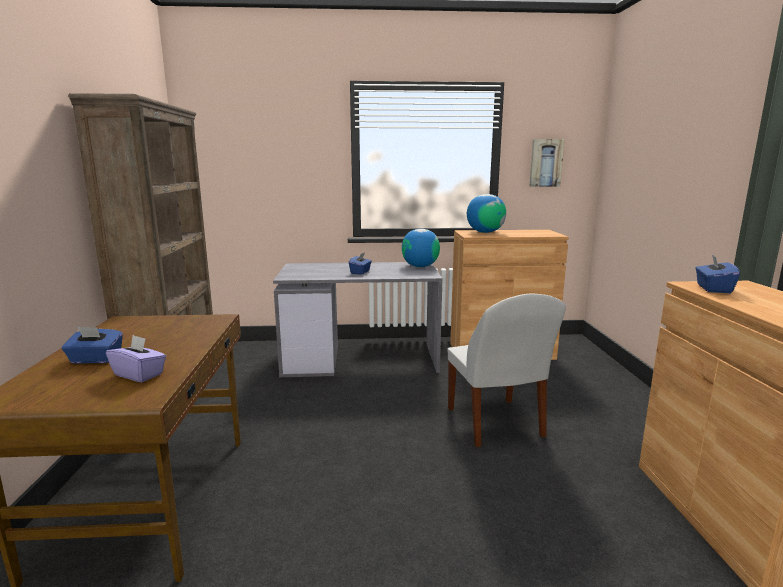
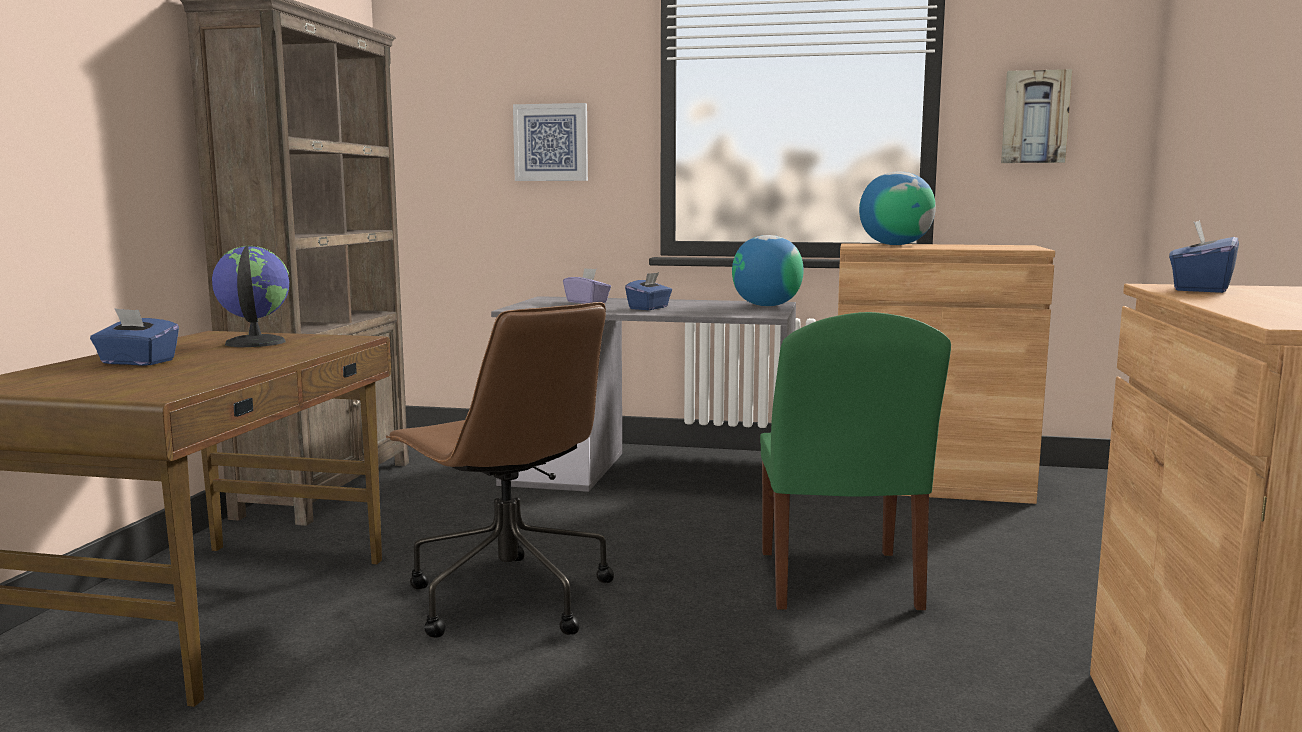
camera: 15 degrees right, 5 degrees down
purple tissue box [106,335,166,382] -> purple tissue box moved to [563,268,611,304]
white chair [448,294,566,447] -> green chair [760,312,951,610]
none -> globe [212,246,289,347]
none -> brown office chair [386,302,614,638]
none -> picture [513,103,588,181]

